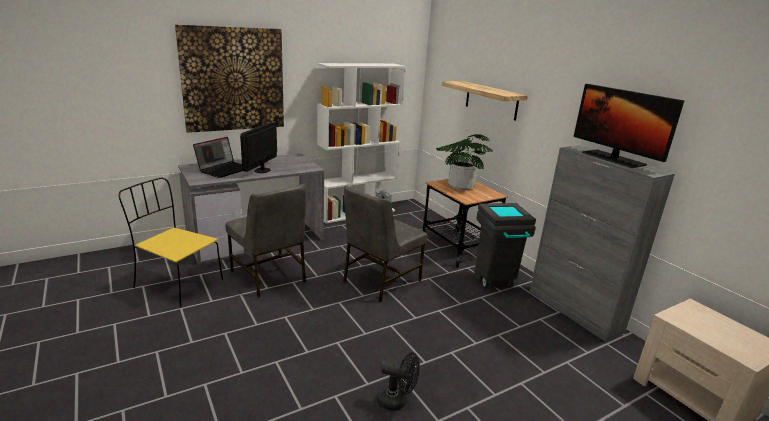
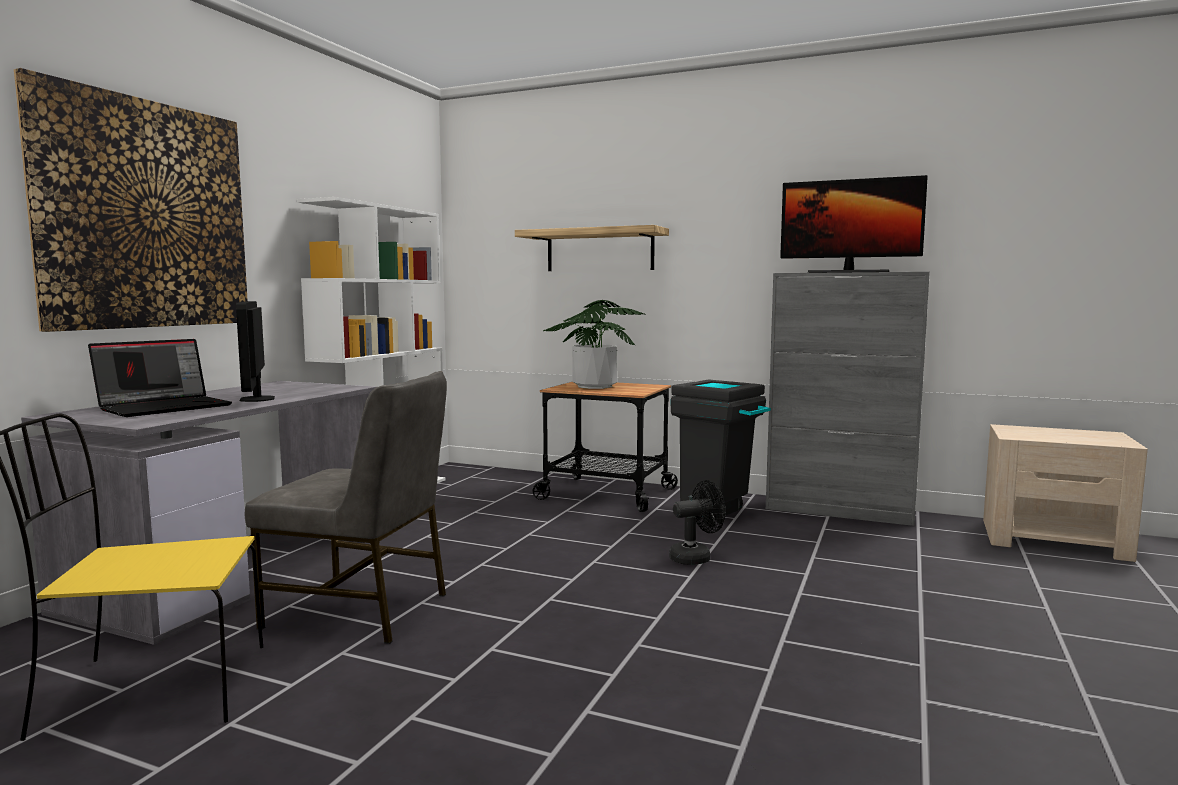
camera: 35 degrees left, 15 degrees down
laptop [193,137,243,178] -> laptop turned 45 degrees clockwise [88,339,232,417]
grey chair [343,185,427,302] -> none
black fan [377,352,420,411] -> black fan moved to [669,480,726,565]

